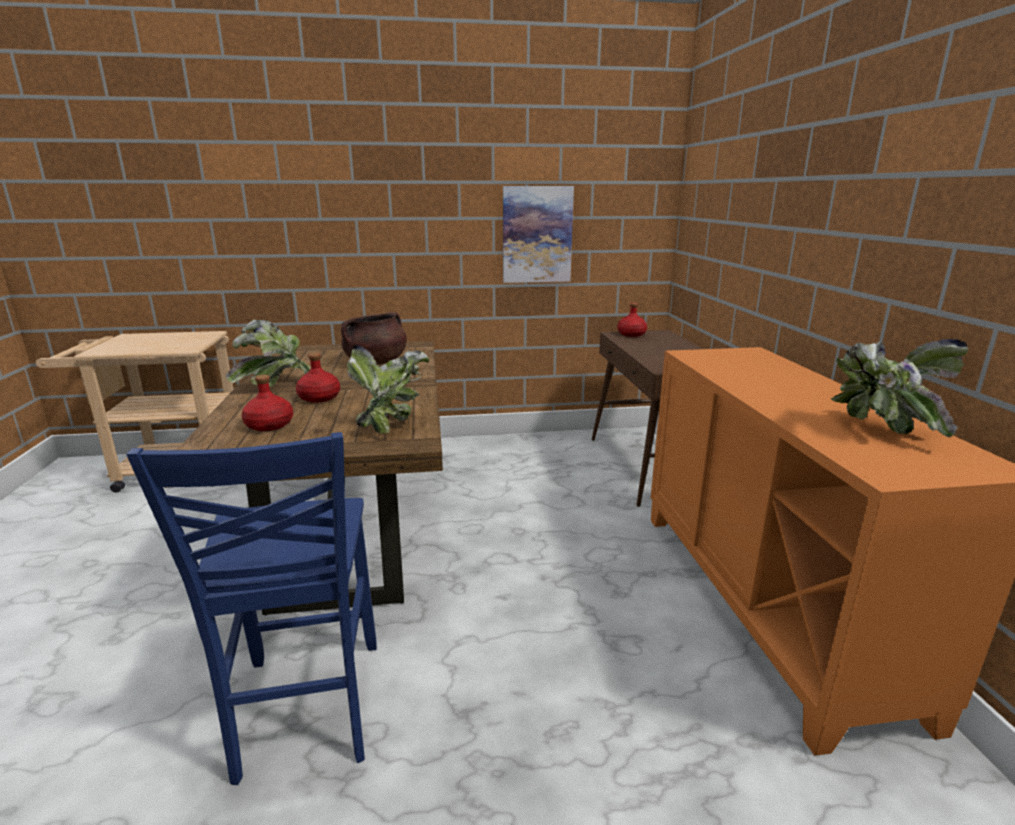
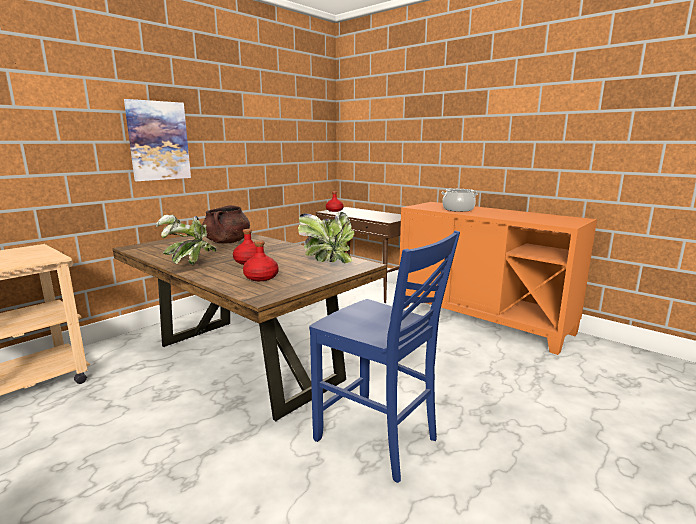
camera: 40 degrees left, 5 degrees down
picture [503,186,574,283] -> picture moved to [124,99,191,181]
potted plant [831,339,969,437] -> none
none -> cooking pot [441,189,478,212]

